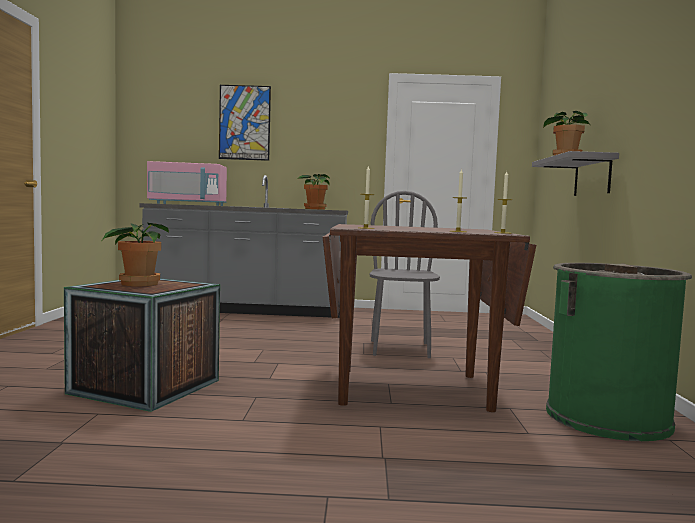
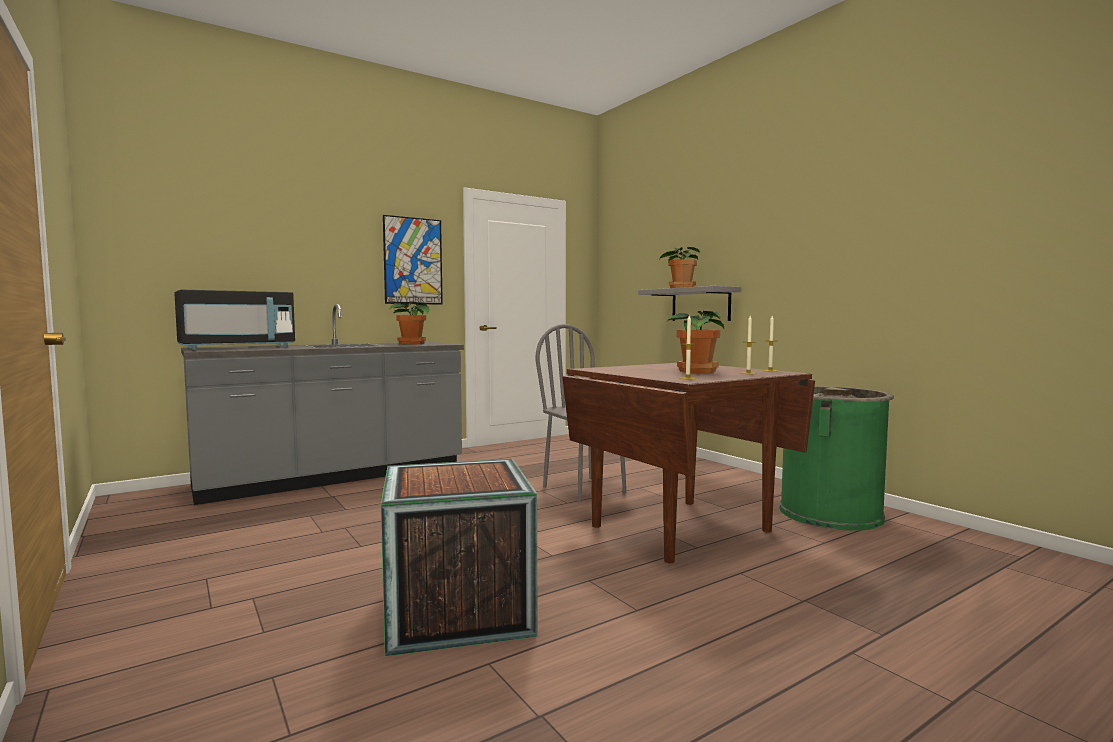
camera: 35 degrees left, 0 degrees up
potted plant [102,222,169,286] -> potted plant moved to [667,311,724,373]
pink microwave [147,161,227,206] -> black microwave [174,290,295,350]
picture [219,85,271,161] -> picture moved to [383,215,443,305]

